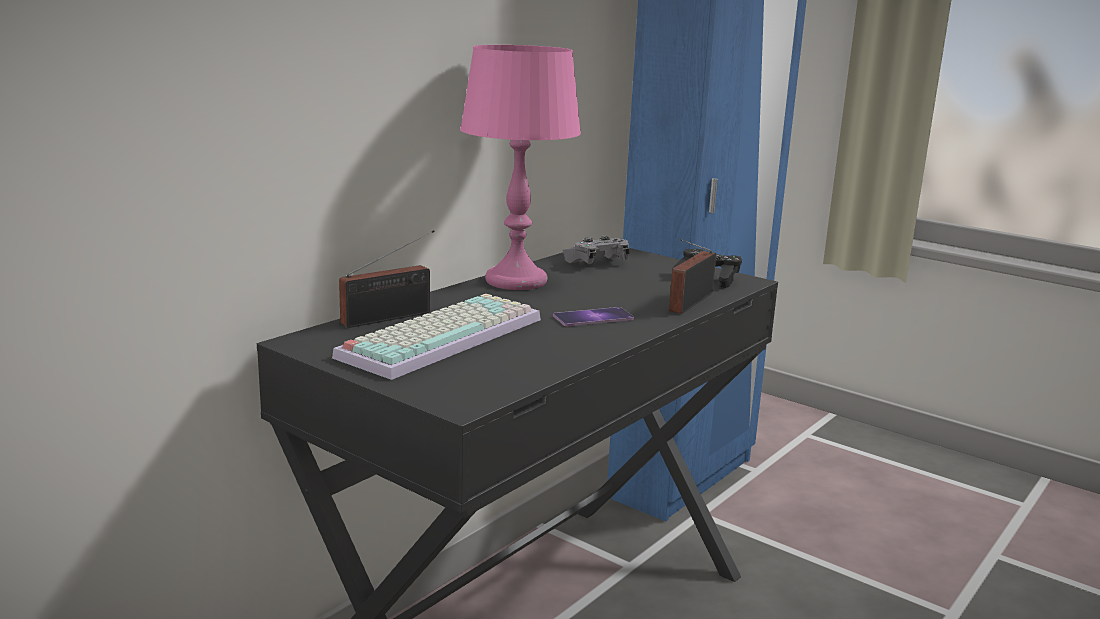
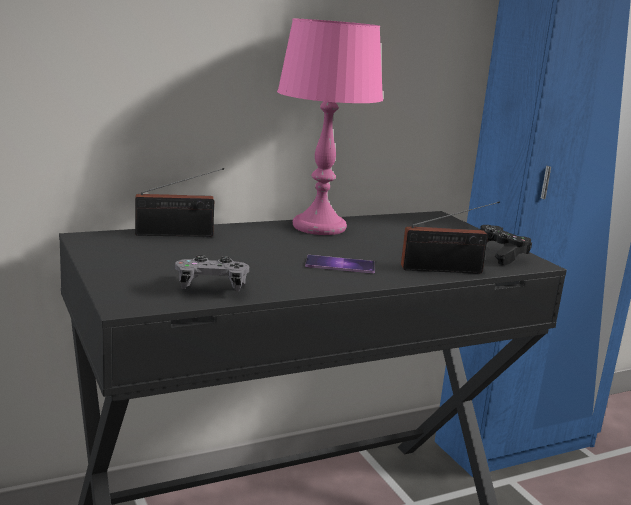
camera: 25 degrees right, 0 degrees up
keyboard [332,294,541,380] -> none
grey game controller [562,236,630,264] -> grey game controller moved to [175,255,249,292]
radio [669,239,716,314] -> radio turned 150 degrees counterclockwise [401,201,500,274]

